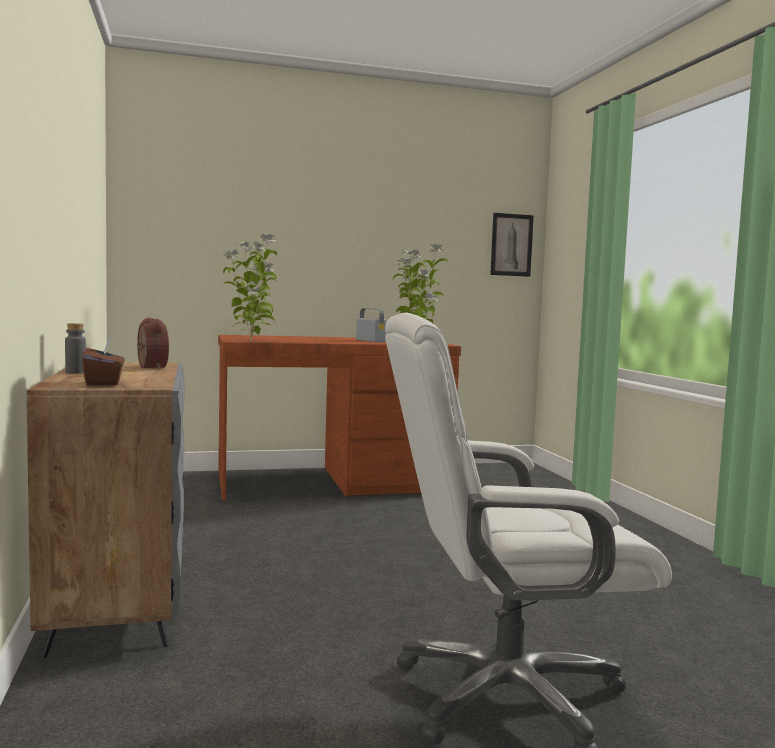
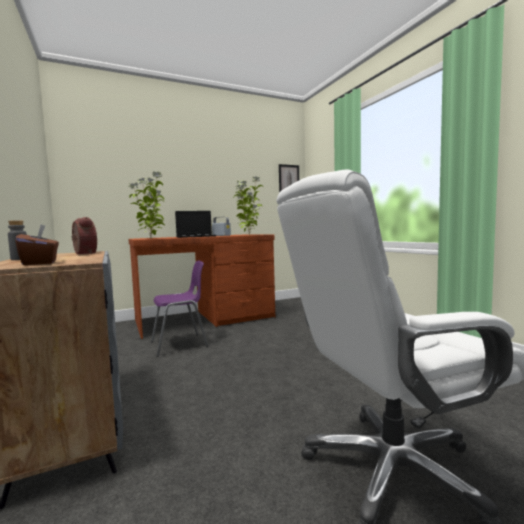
camera: 10 degrees left, 0 degrees up
none -> purple chair [151,261,208,356]
none -> laptop [175,211,216,238]

